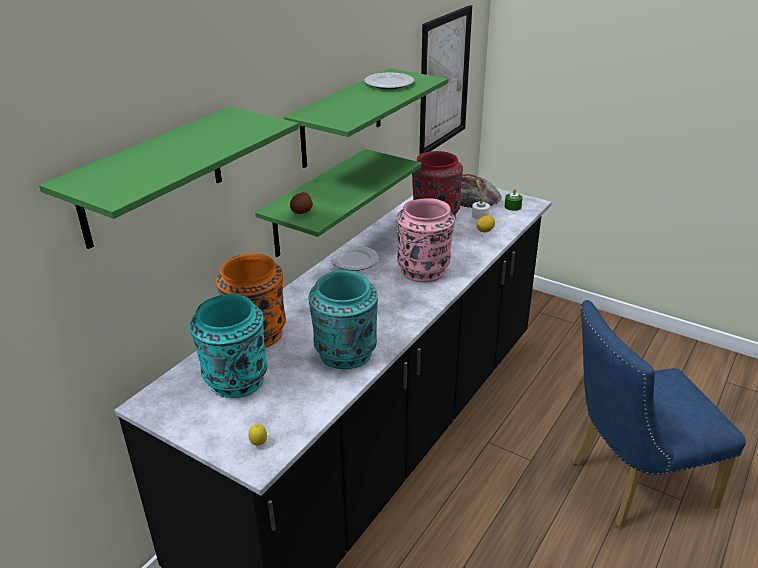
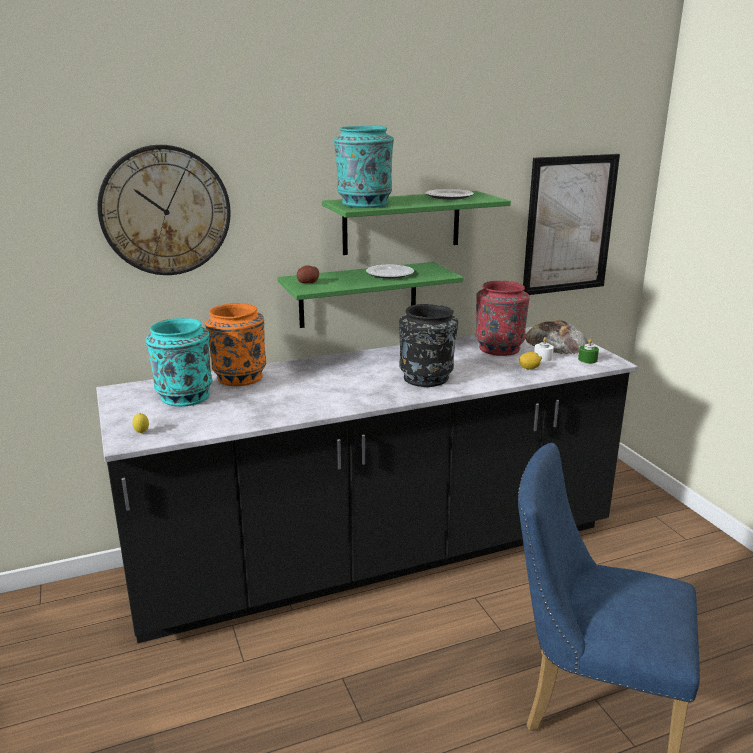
camera: 35 degrees right, 10 degrees down
green shelf [39,107,299,249] -> wall clock [97,145,231,275]
turquoise vase [308,270,378,369] -> turquoise vase moved to [334,126,394,208]
plate [331,246,379,271] -> plate moved to [366,265,414,279]
pink vase [397,198,455,282] -> black vase [399,304,458,387]

